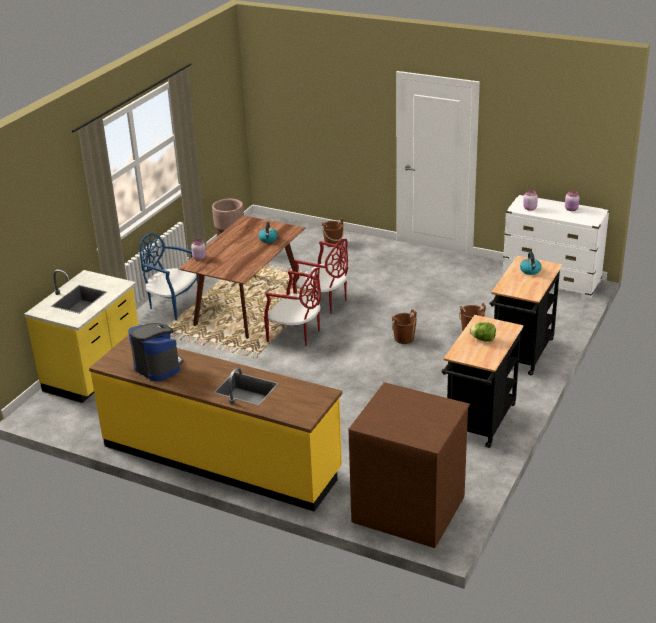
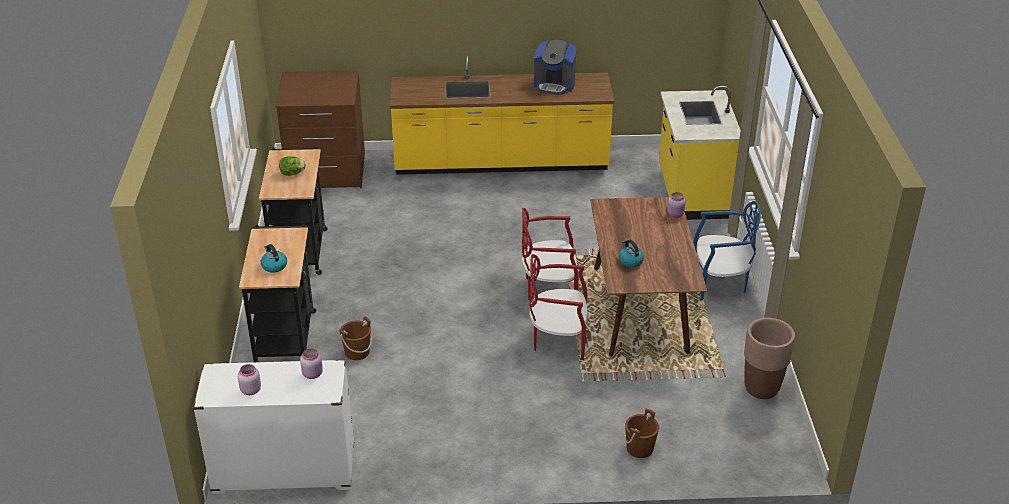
camera: 150 degrees right, 5 degrees up
brown bucket [392,309,417,344] -> none

